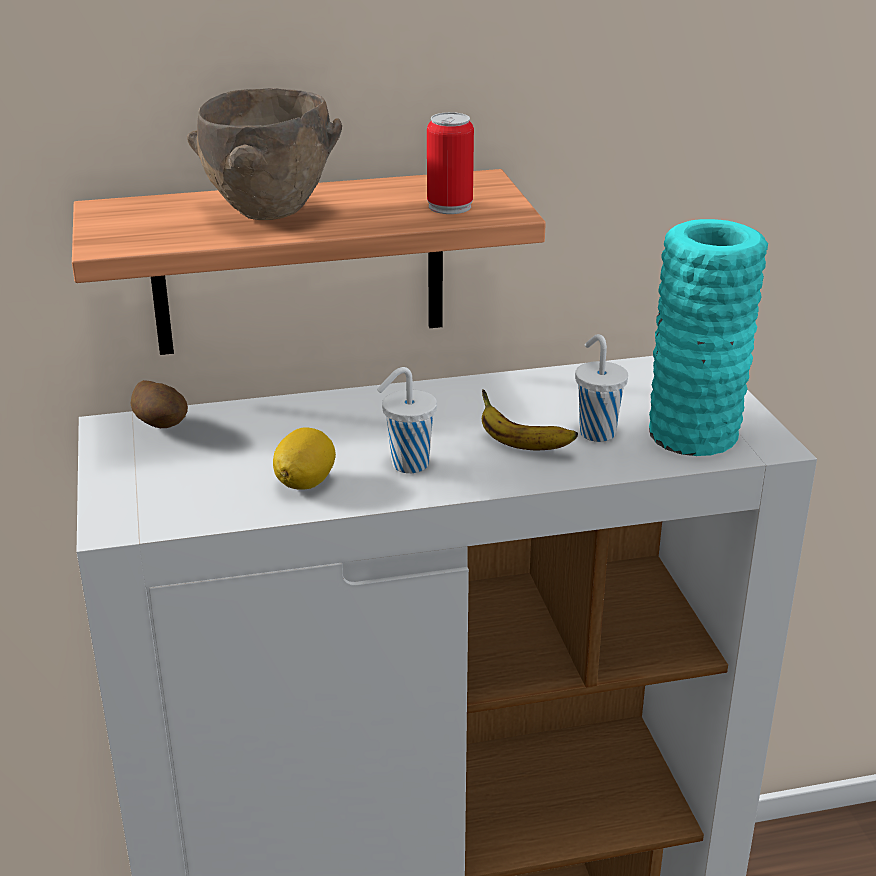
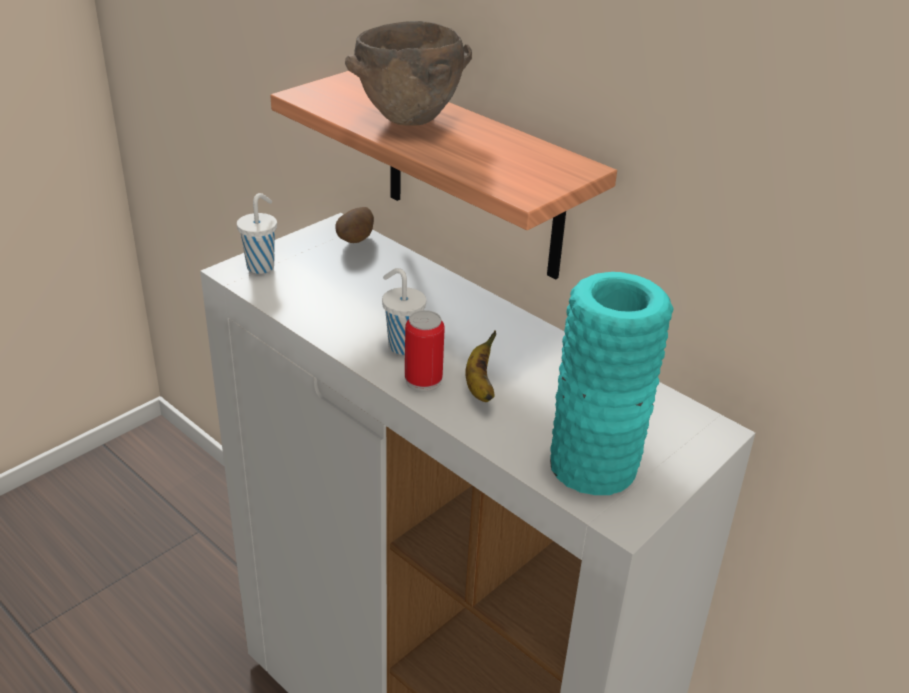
camera: 55 degrees right, 5 degrees up
lemon [273,427,336,490] -> none
can [427,112,474,214] -> can moved to [405,310,445,392]
white cup [575,334,628,442] -> white cup moved to [237,193,277,274]

